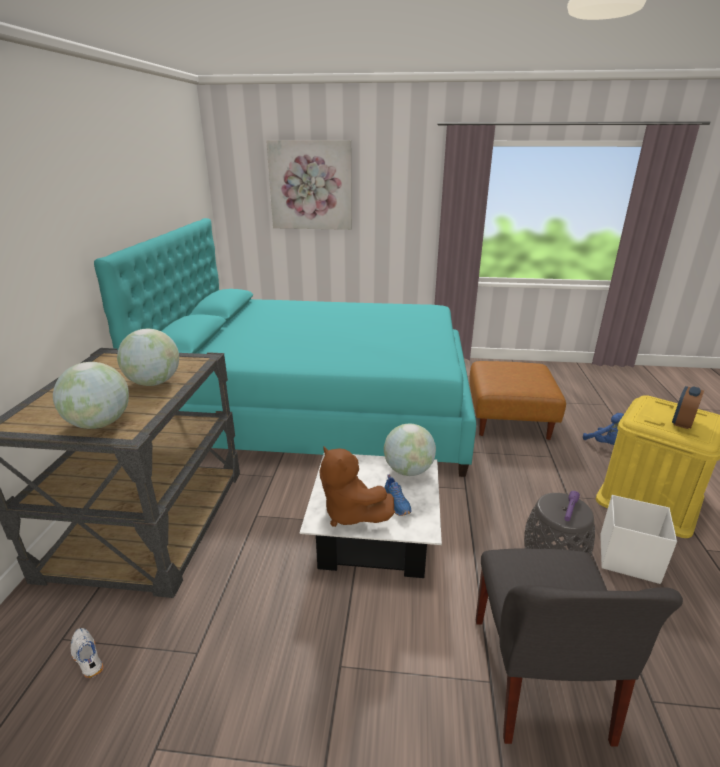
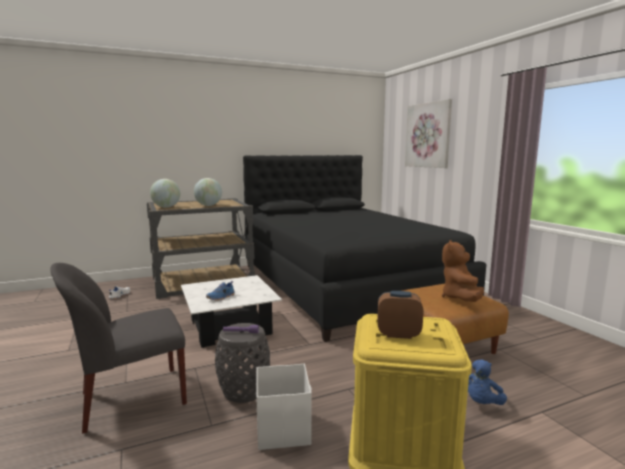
camera: 60 degrees right, 15 degrees down
turquoise bed [94,218,476,477] -> black bed [243,155,487,342]
brown plush toy [319,447,394,527] -> brown plush toy moved to [442,240,484,302]
globe [384,423,436,476] -> none

